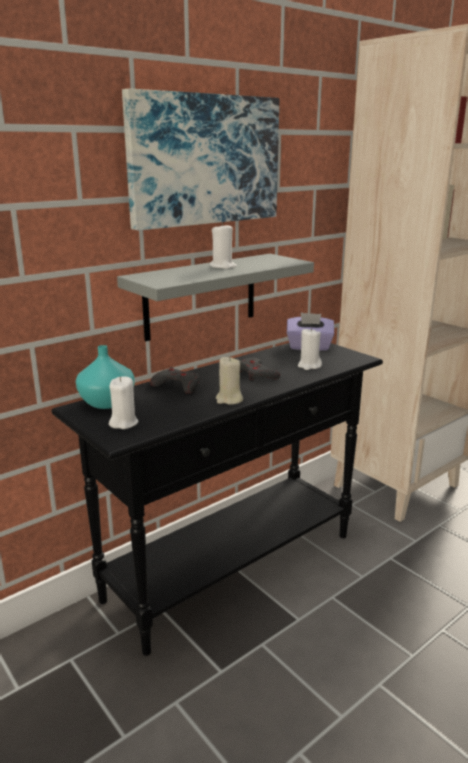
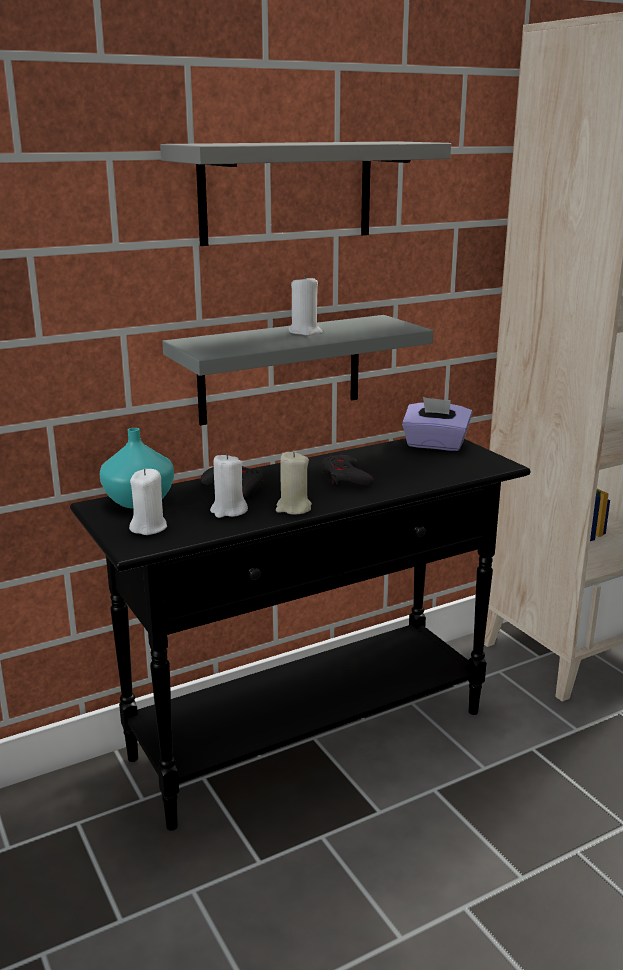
camera: 10 degrees right, 0 degrees up
picture [122,88,279,230] -> grey shelf [160,141,451,246]
white candle [298,328,322,370] -> white candle moved to [210,454,248,518]

